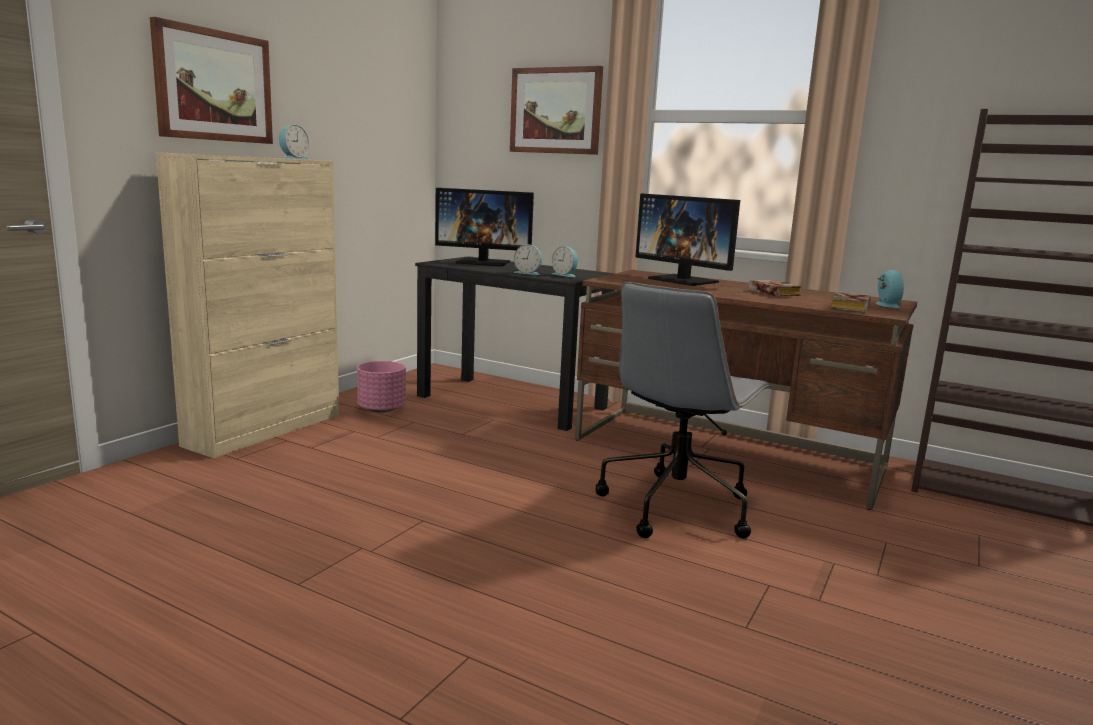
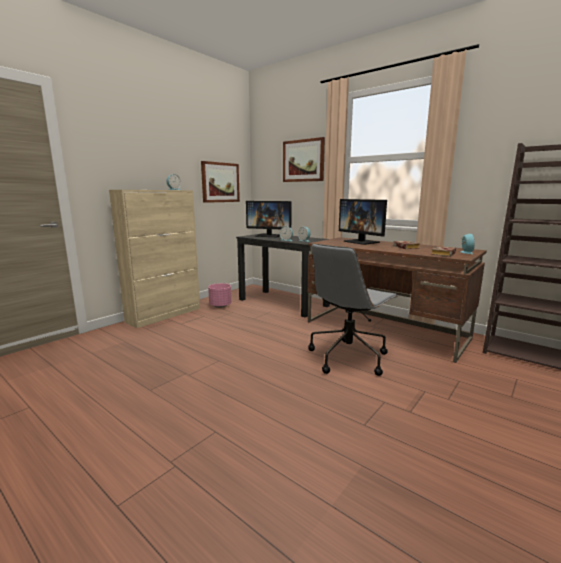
camera: 10 degrees right, 0 degrees up
picture [150,17,273,144] -> picture moved to [201,161,240,203]

